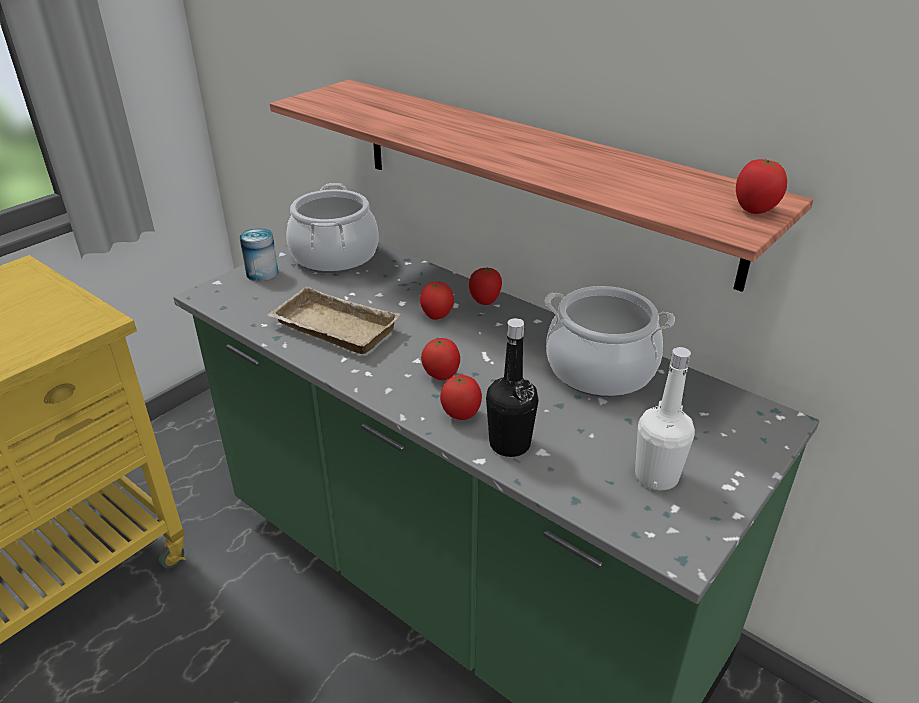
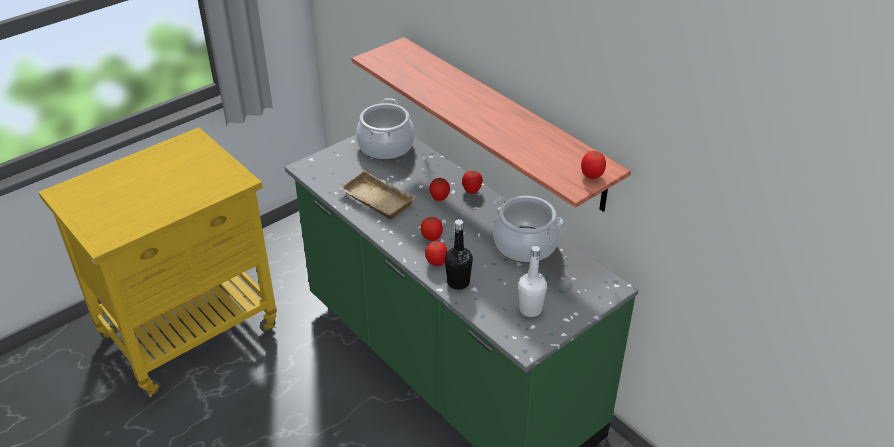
camera: 10 degrees right, 5 degrees up
can [239,228,278,281] -> none

